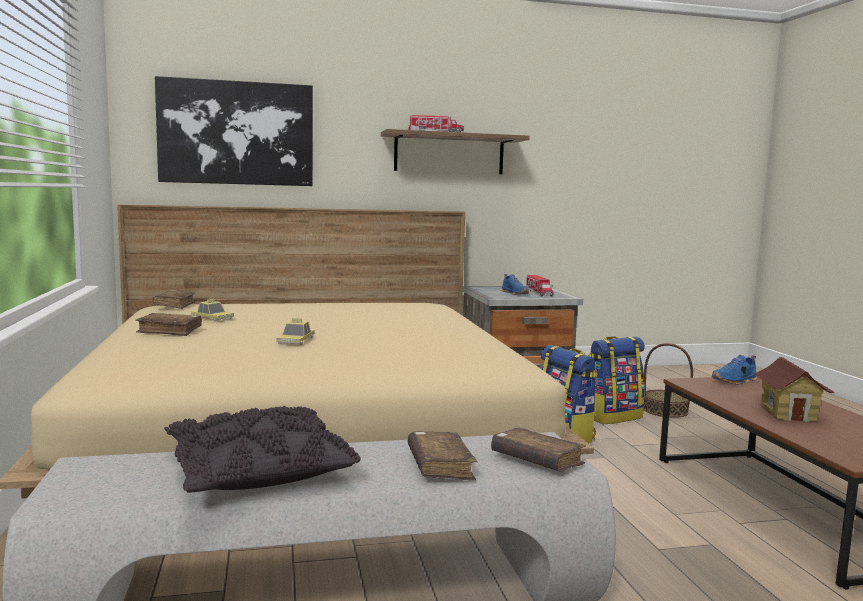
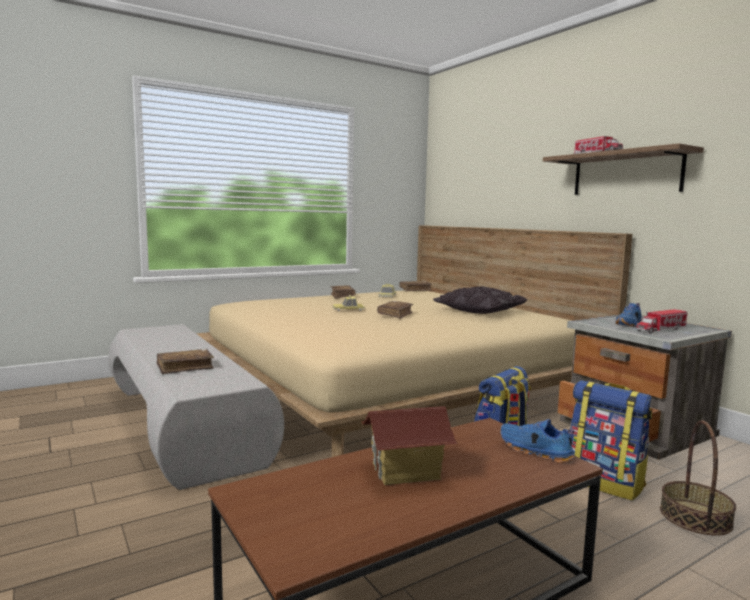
camera: 70 degrees right, 0 degrees up
picture [155,76,313,186] -> none
black pillow [164,406,361,493] -> black pillow moved to [433,286,527,314]
brown book [491,427,586,471] -> brown book moved to [377,301,413,318]

